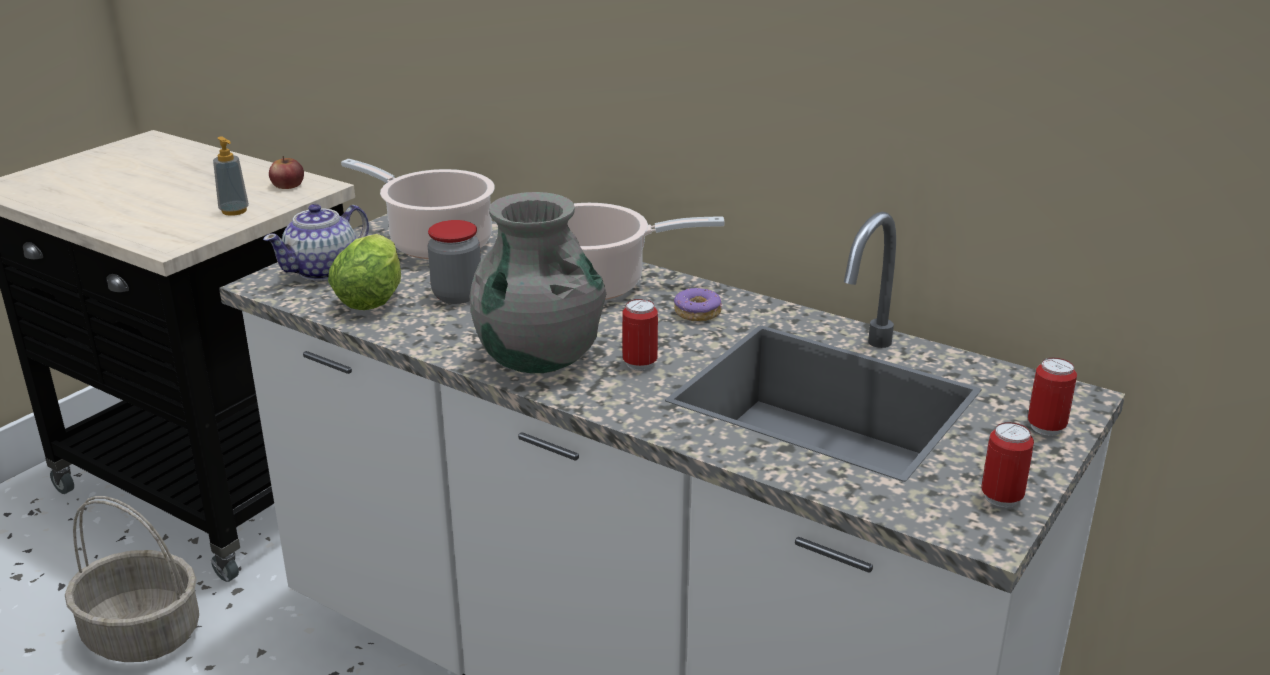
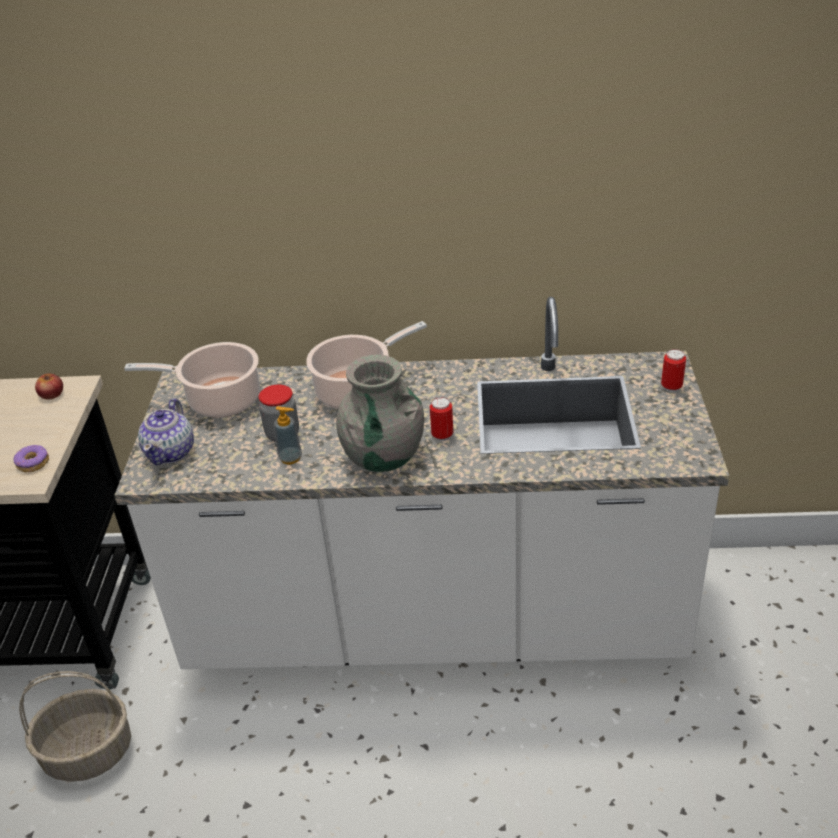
camera: 30 degrees left, 10 degrees up
soap dispenser [213,137,249,216] -> soap dispenser moved to [274,406,302,464]
lettuce [328,234,401,310] -> none
donut [674,287,722,321] -> donut moved to [13,445,49,472]
can [981,422,1034,508] -> none

